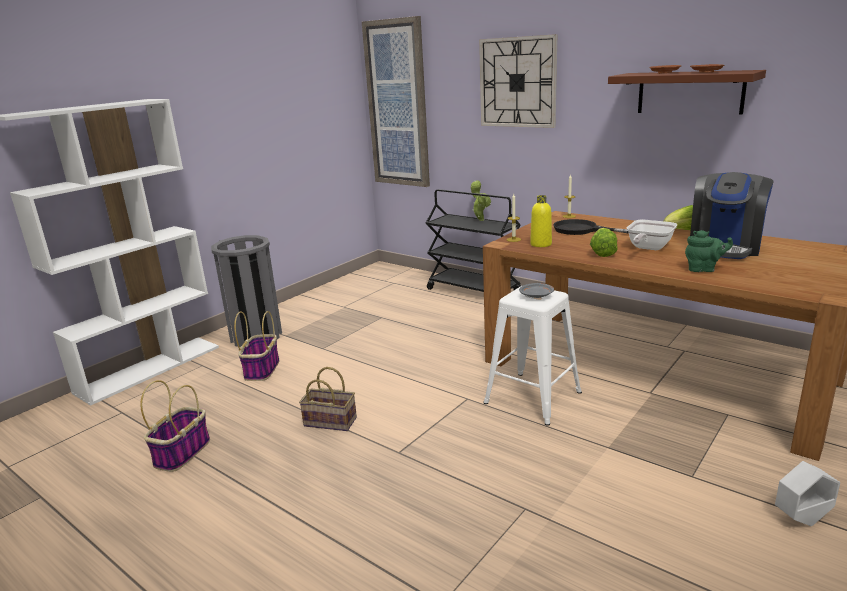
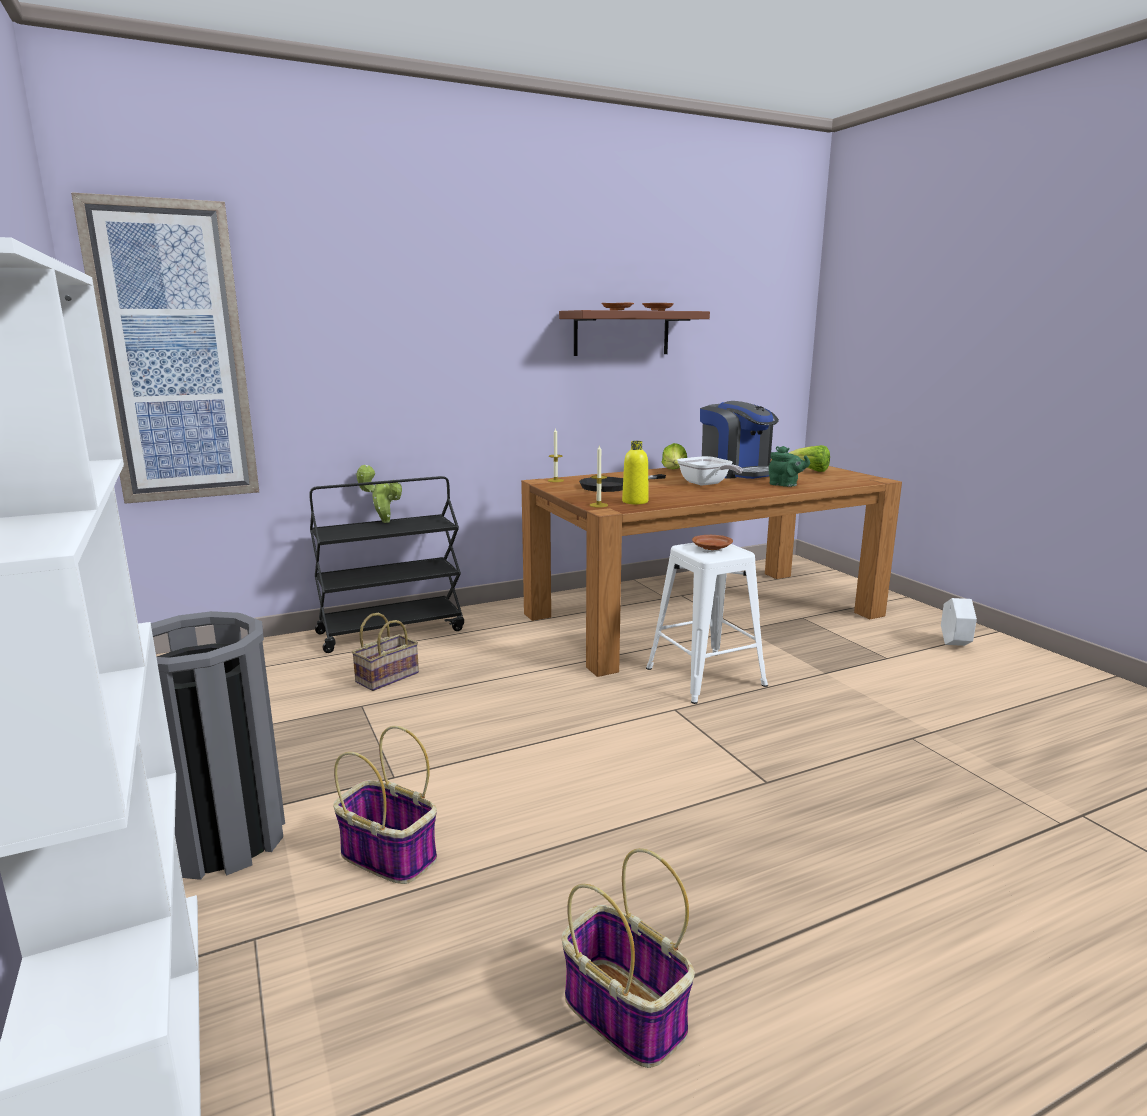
camera: 65 degrees left, 5 degrees down
basket [299,367,357,431] -> basket moved to [352,613,419,691]
wall clock [479,34,557,128] -> none
grey plate [519,283,554,298] -> brown plate [692,535,733,550]
lettuce [590,228,618,257] -> lettuce moved to [789,445,830,472]
green teapot [685,230,733,272] -> green teapot turned 90 degrees clockwise [769,446,810,487]

